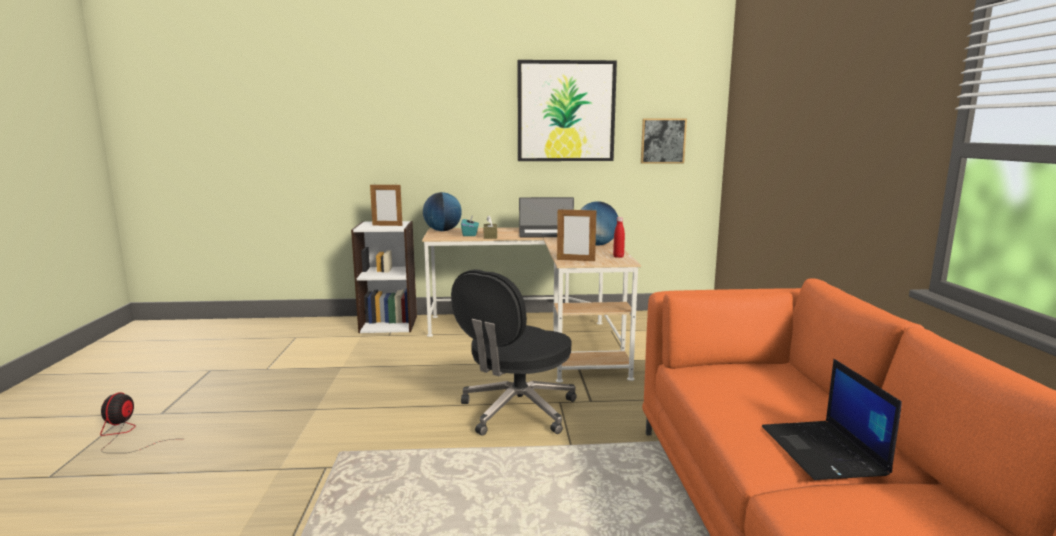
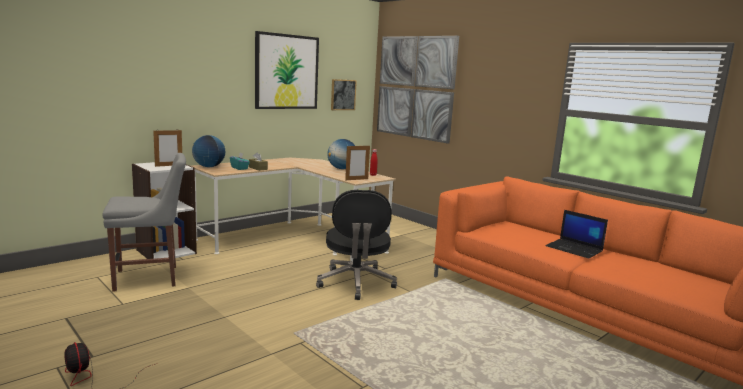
camera: 40 degrees left, 0 degrees up
laptop [519,197,574,237] -> none
none -> grey chair [103,153,186,292]
none -> picture [377,36,459,144]

